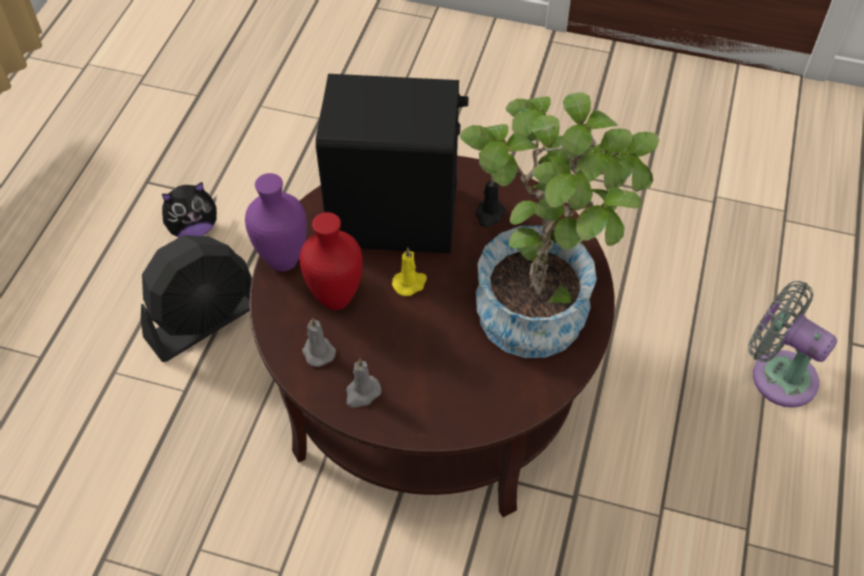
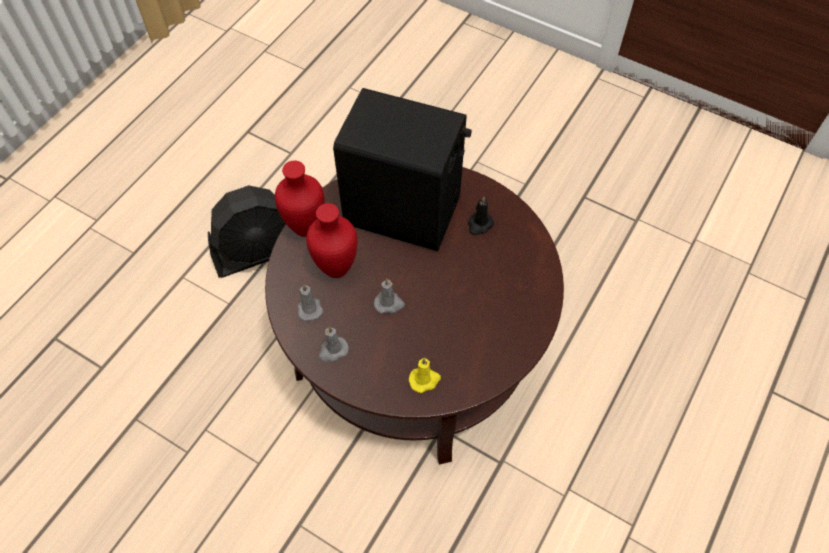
camera: 15 degrees right, 5 degrees up
plush toy [162,182,217,237] -> none
purple vase [245,173,307,272] -> red vase [275,161,325,237]
yellow candle [392,248,427,296] -> yellow candle moved to [409,358,441,393]
potted plant [460,92,659,358] -> none
grey fan [748,281,837,408] -> none
none -> grey candle [374,278,405,314]

